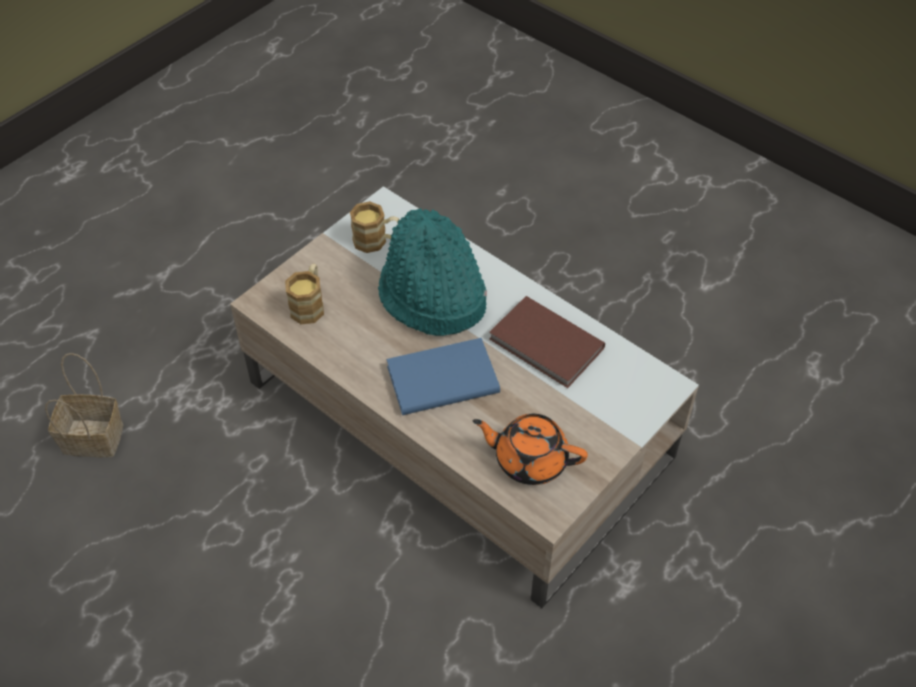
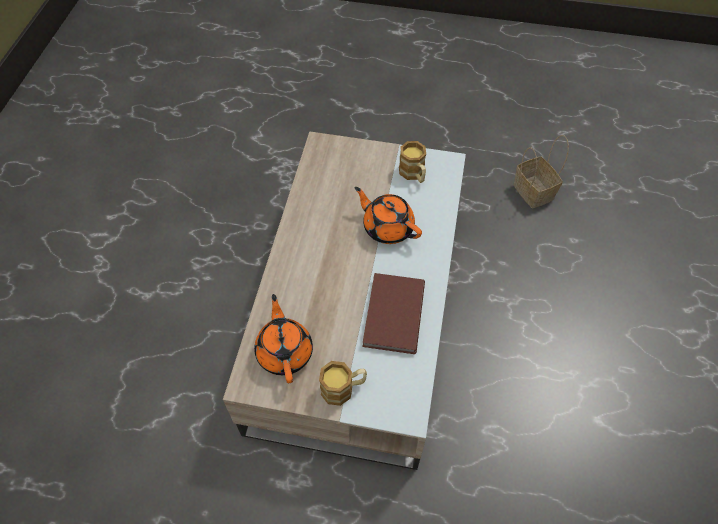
camera: 60 degrees right, 5 degrees up
basket [45,353,123,457] -> basket moved to [513,135,569,208]
mug [285,264,324,324] -> mug moved to [319,361,367,406]
turquoise hat [378,208,487,336] -> orange teapot [355,187,422,244]
blue book [386,338,500,415] -> none

